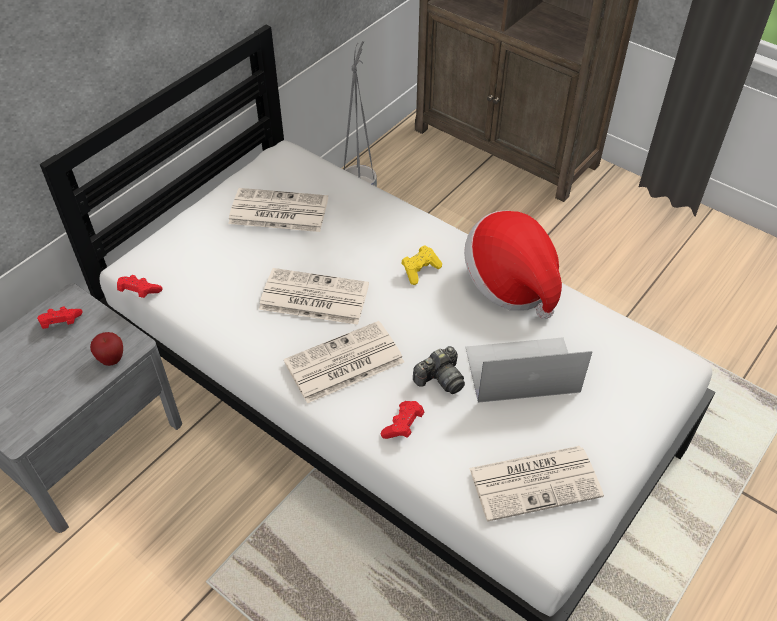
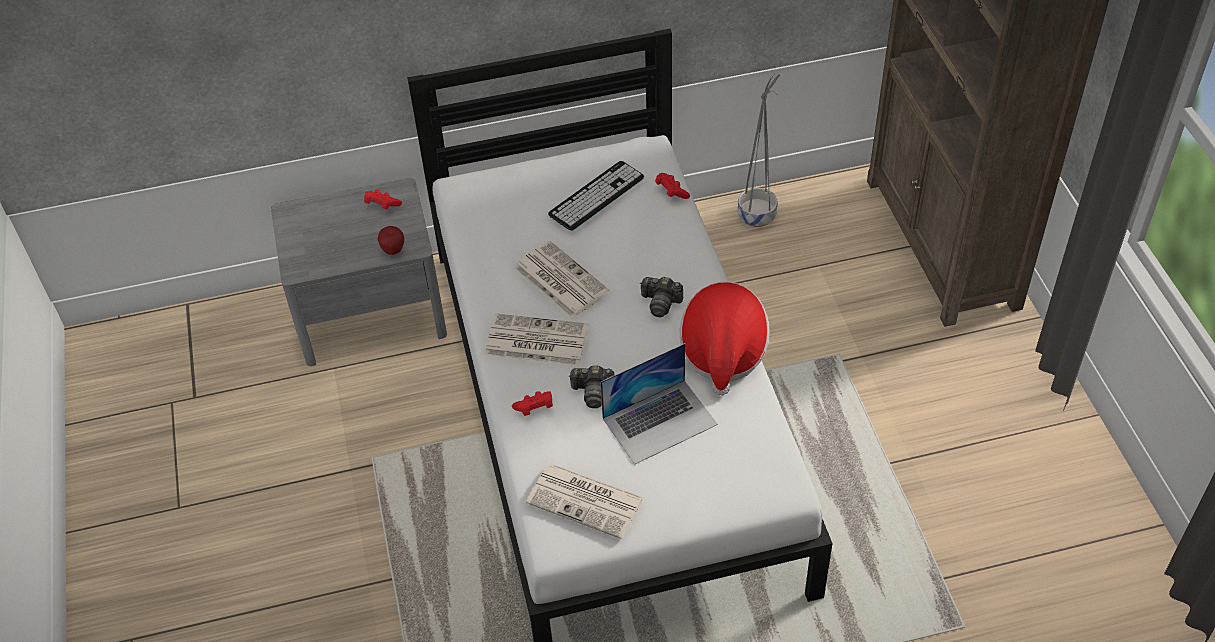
camera: 40 degrees right, 0 degrees up
red game controller [117,275,163,298] -> red game controller moved to [655,173,690,199]
newspaper [228,188,328,232] -> keyboard [548,161,644,231]
yellow game controller [401,245,442,285] -> camera [640,277,683,317]
laptop [465,337,592,403] -> laptop turned 120 degrees clockwise [600,343,718,465]

